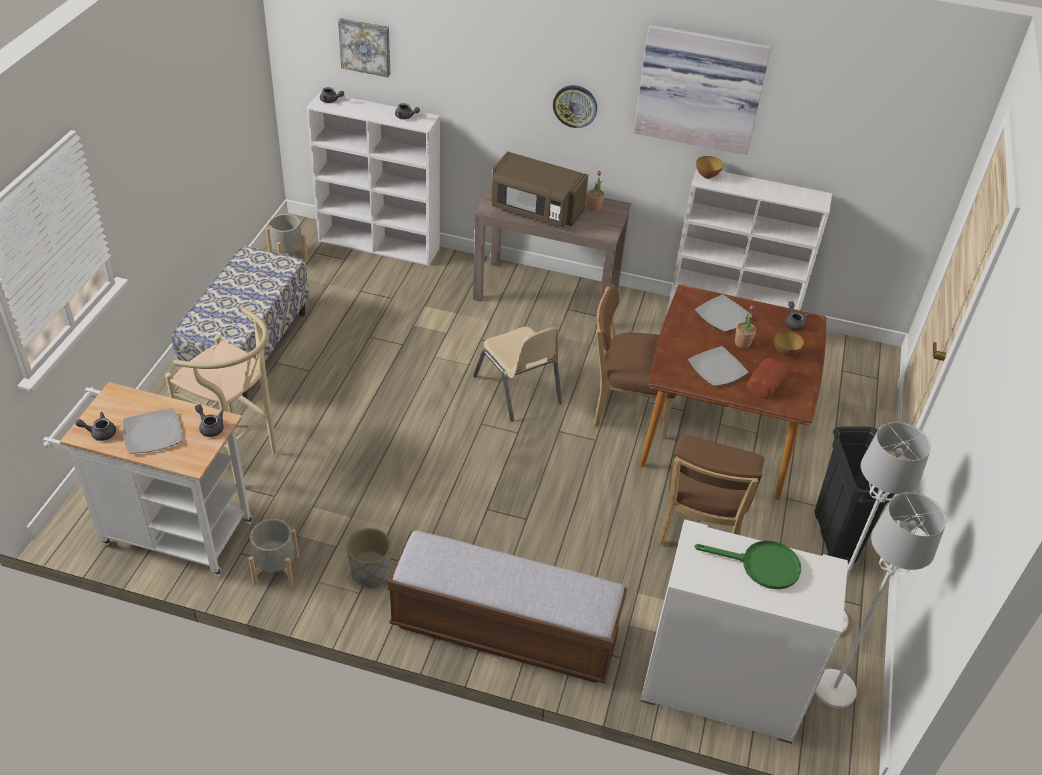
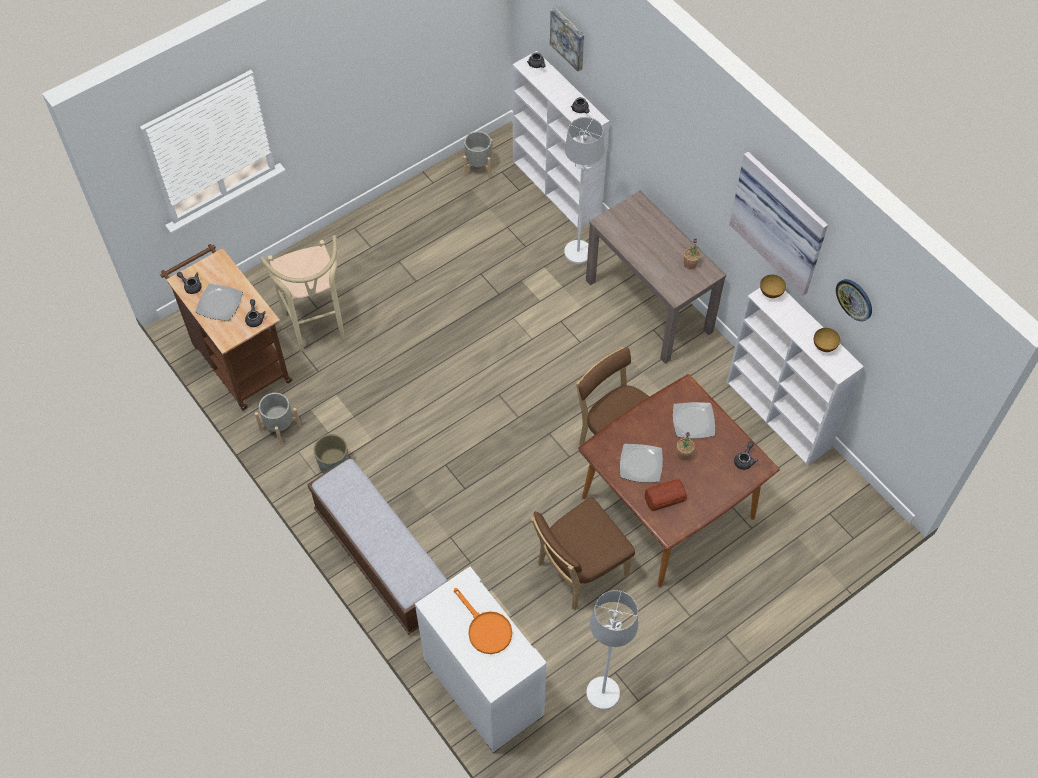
camera: 40 degrees right, 15 degrees up
white cart [43,382,252,577] -> brown cart [160,244,292,411]
bench [172,246,309,399] -> none
beige chair [473,327,562,422] -> none
brown microwave [491,151,588,227] -> none
wall clock [553,85,597,128] -> wall clock moved to [836,279,872,321]
green frying pan [694,540,801,589] -> orange frying pan [454,588,512,654]
bowl [774,331,804,356] -> bowl moved to [814,328,840,352]
black trash can [814,426,894,563] -> none
white floor lamp [815,492,946,708] -> white floor lamp moved to [564,117,604,264]

